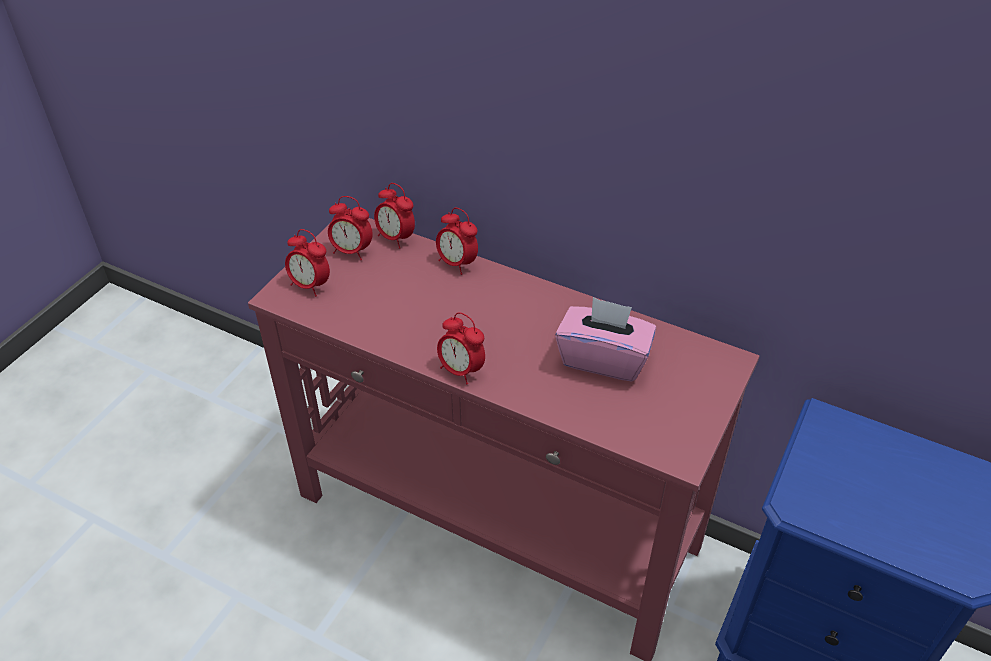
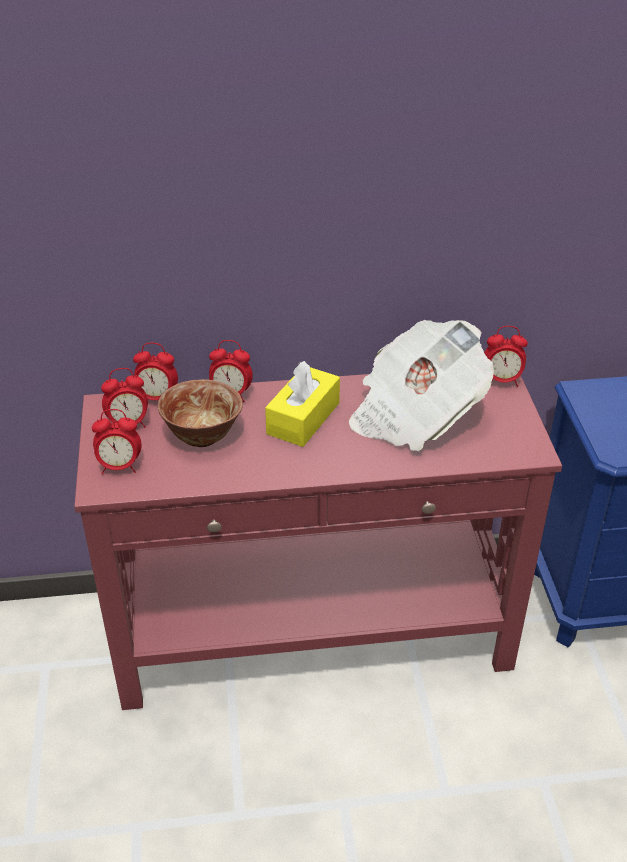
camera: 35 degrees left, 5 degrees down
alarm clock [437,312,485,384] -> alarm clock moved to [484,326,528,387]
pink tissue box [555,297,656,381] -> newspaper [349,320,494,451]
none -> bowl [158,379,243,447]
none -> yellow tissue box [265,361,340,447]

